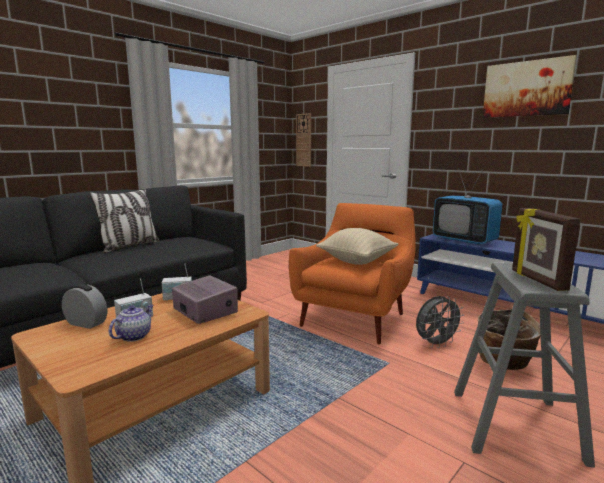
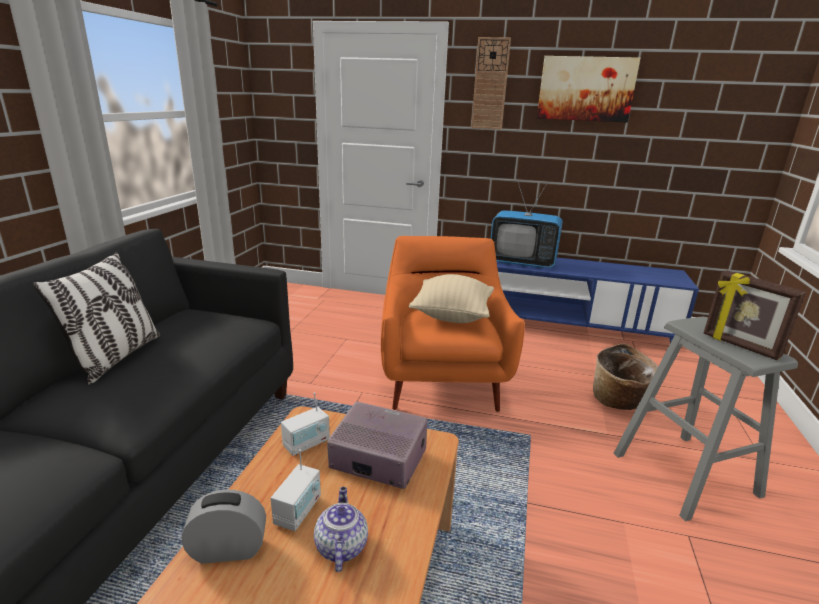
camera: 30 degrees left, 10 degrees up
wall clock [296,113,311,166] -> wall clock moved to [471,37,511,130]
grey fan [416,296,464,348] -> none

